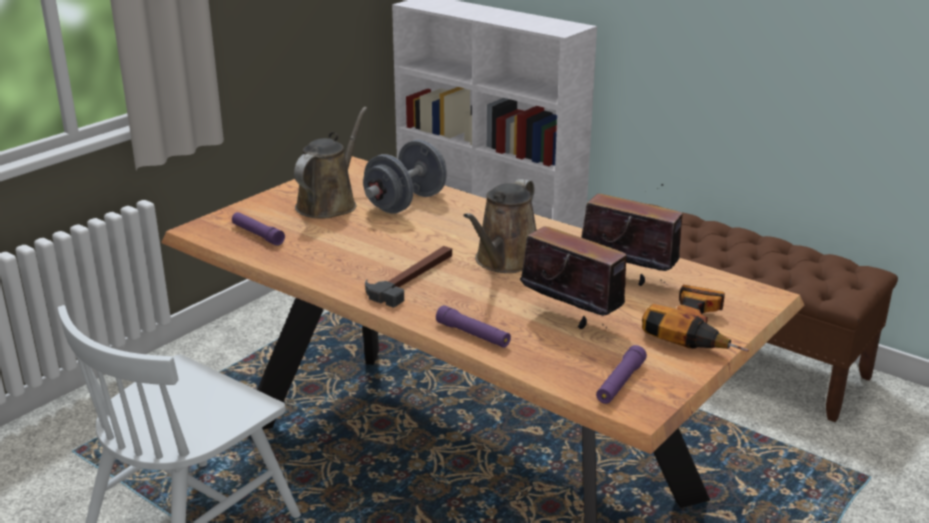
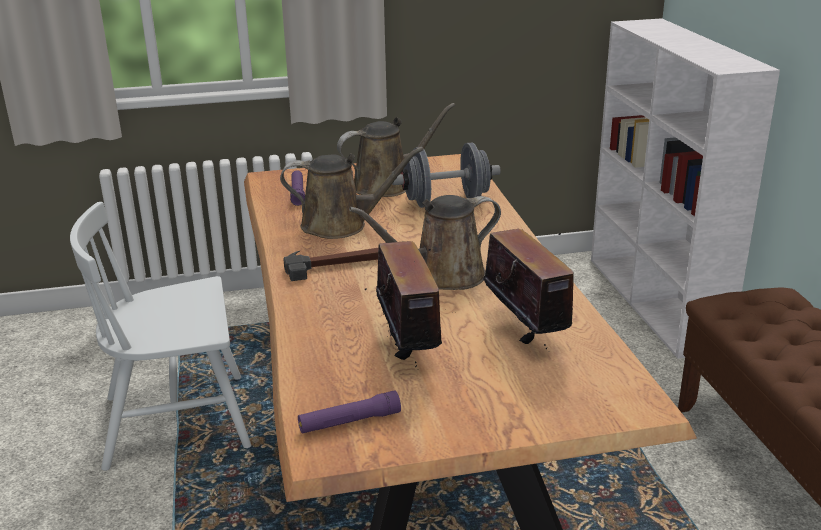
camera: 40 degrees right, 0 degrees up
purple flashlight [436,305,511,348] -> none
power drill [642,285,749,352] -> none
none -> brown watering can [280,147,424,239]

